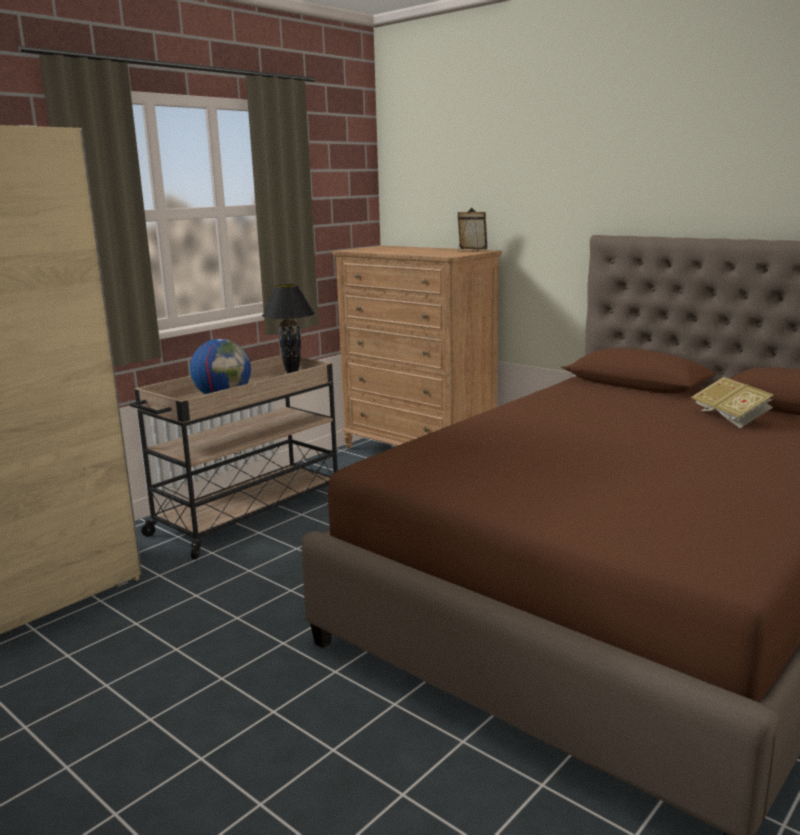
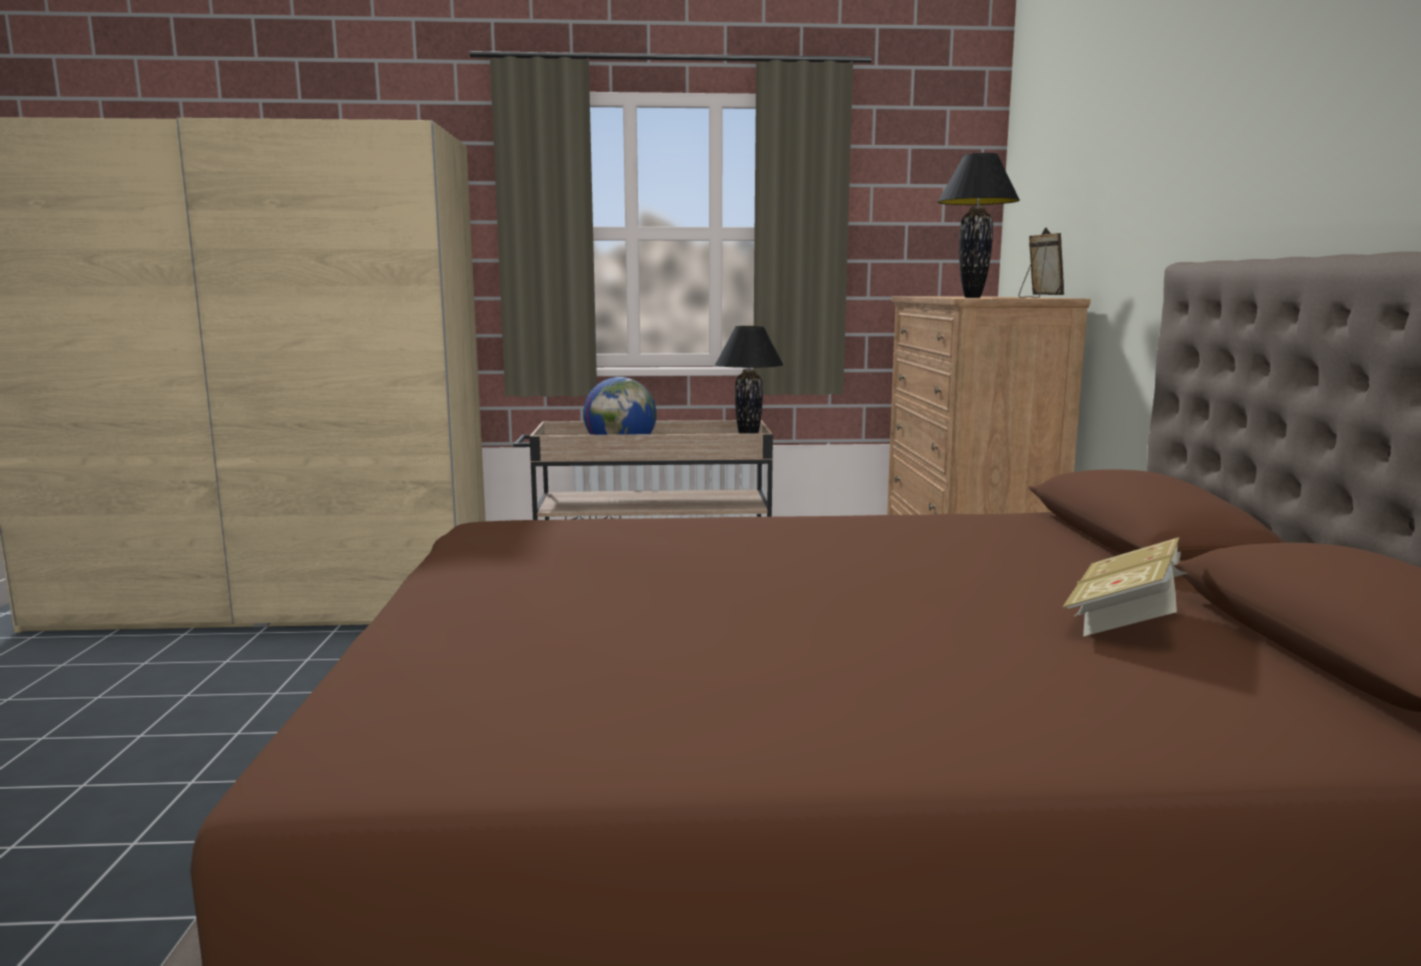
camera: 45 degrees right, 5 degrees down
none -> black table lamp [937,153,1020,298]

